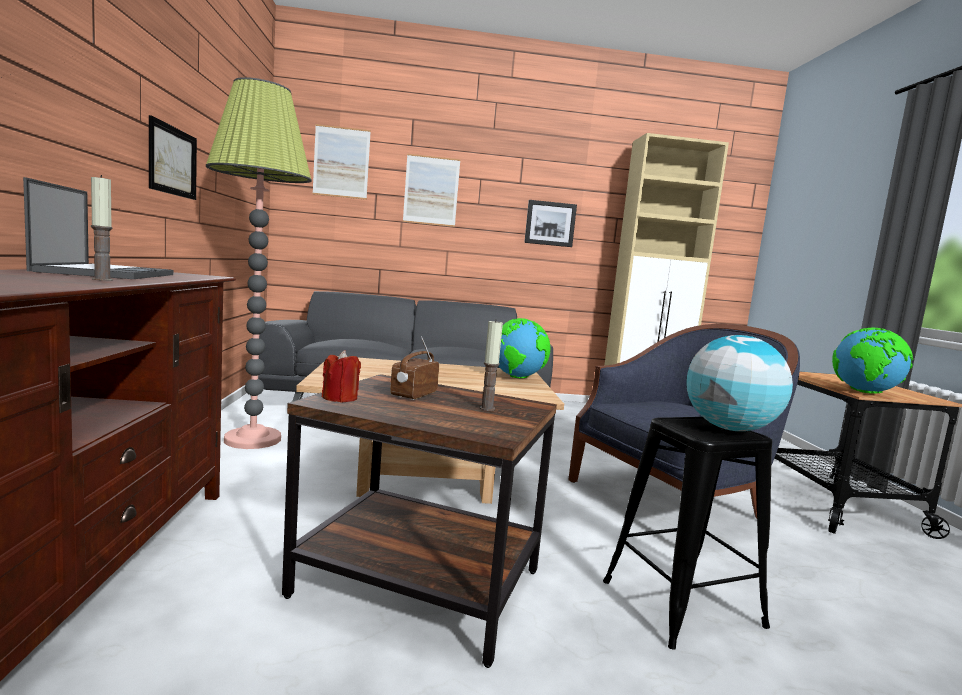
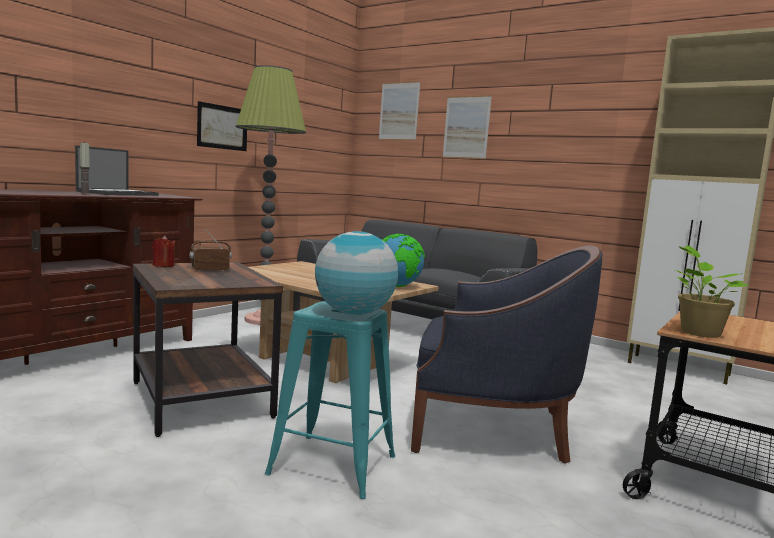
camera: 40 degrees right, 0 degrees up
candle [480,320,503,411] -> none
picture [524,200,577,247] -> none
black stool [603,417,772,650] -> turquoise stool [265,301,395,499]
globe [832,328,913,394] -> potted plant [675,245,749,338]

